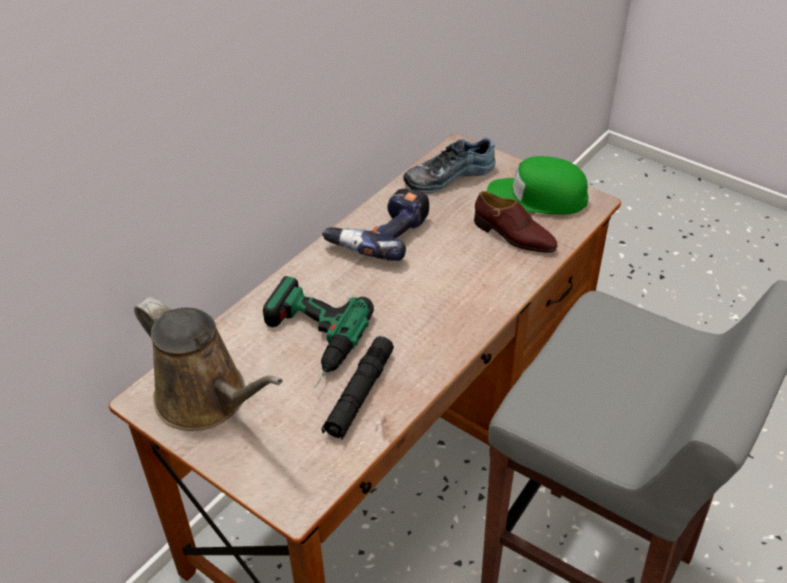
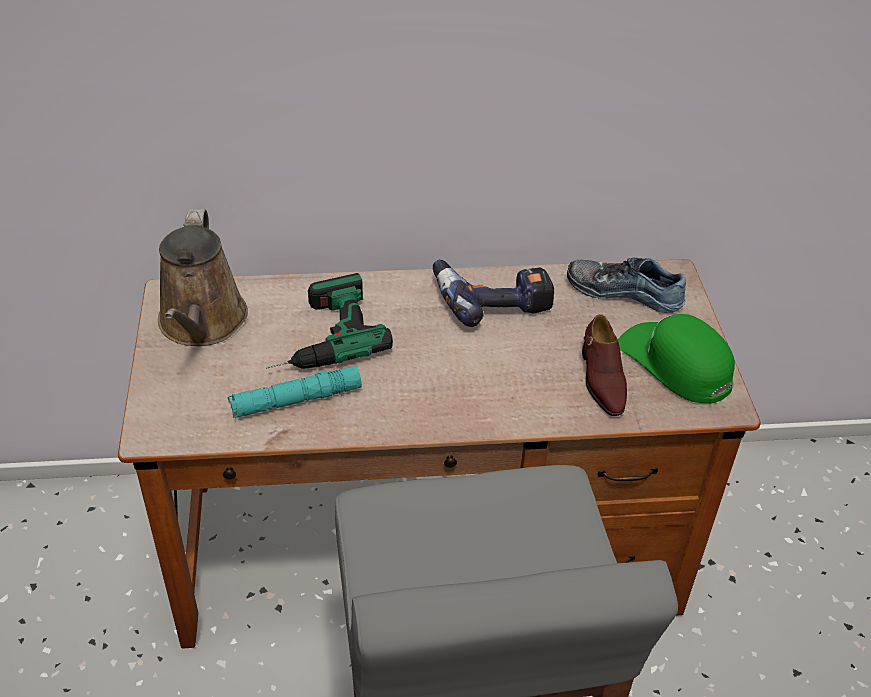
camera: 45 degrees right, 0 degrees up
black flashlight [321,336,394,440] -> turquoise flashlight [228,366,362,418]

